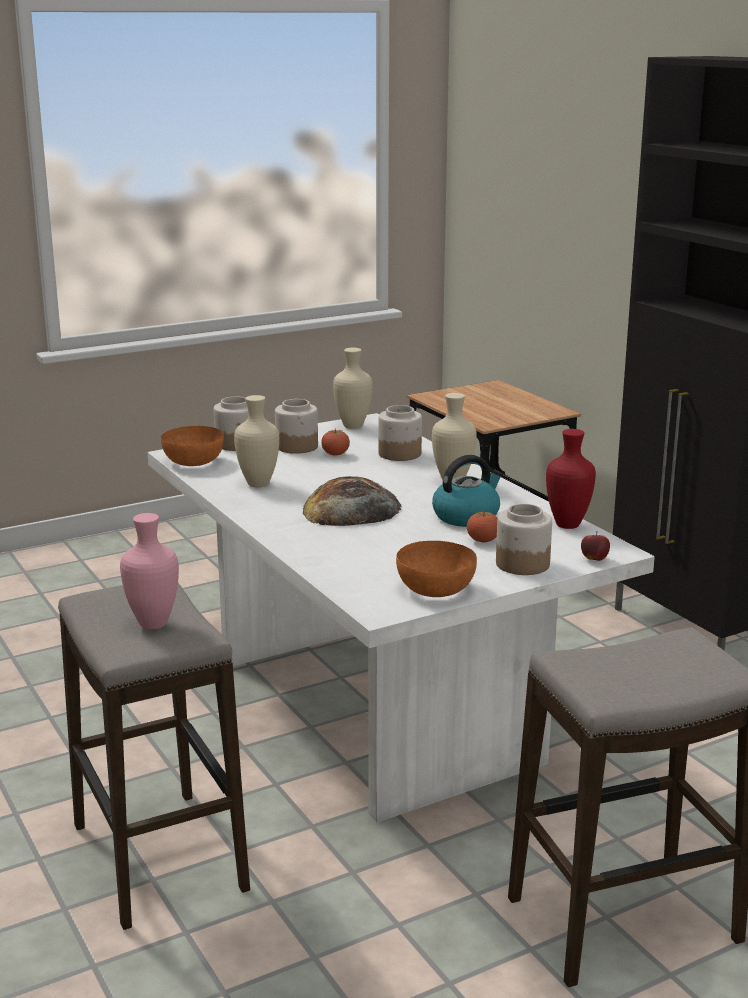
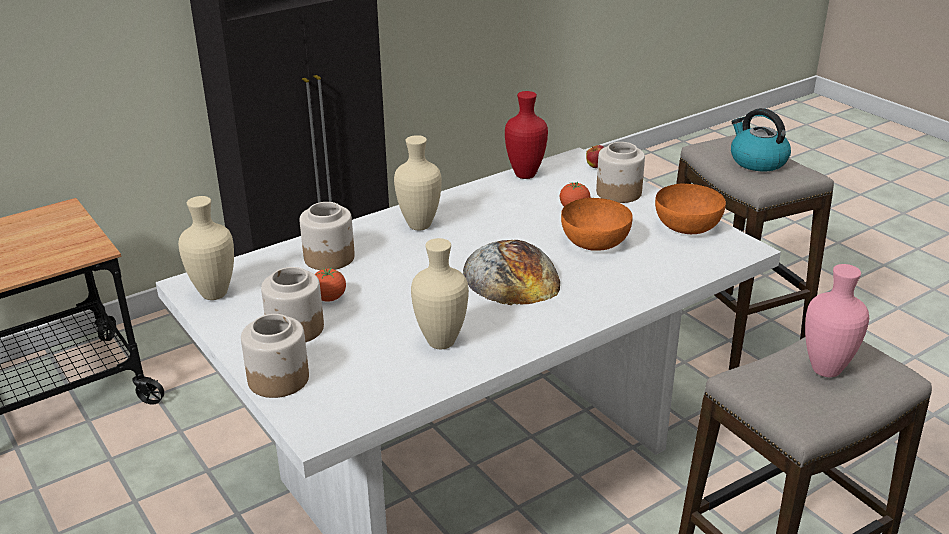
camera: 95 degrees left, 10 degrees up
orange bowl [161,426,224,466] -> orange bowl moved to [561,198,633,251]
kettle [432,455,503,527] -> kettle moved to [731,108,791,171]

